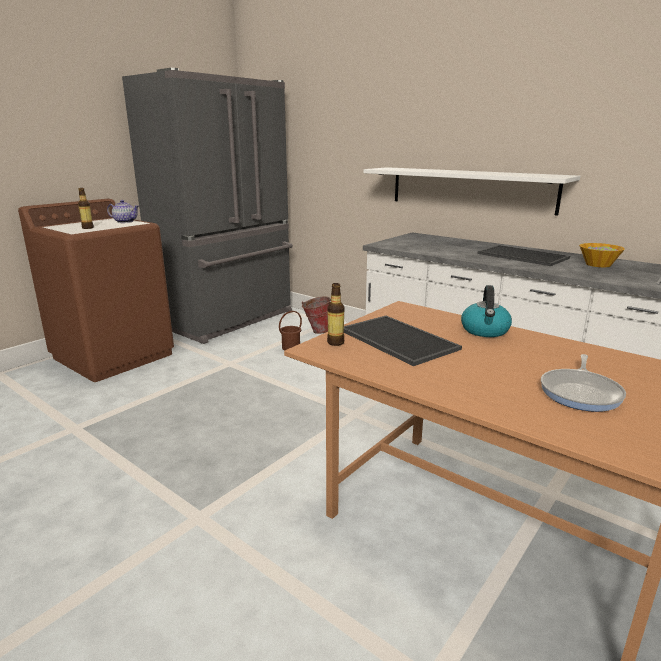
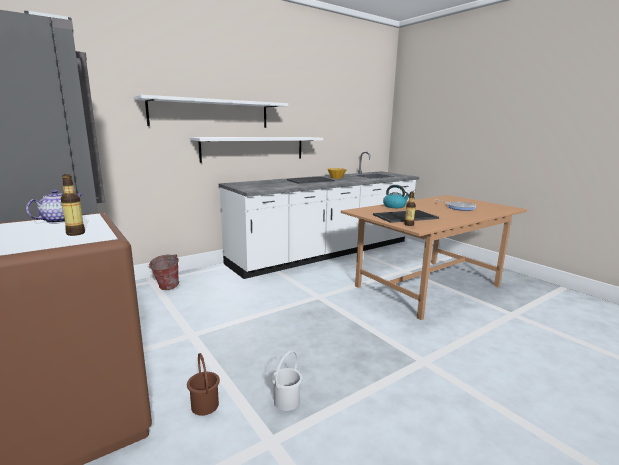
camera: 75 degrees left, 5 degrees down
brown bucket [279,311,302,350] -> brown bucket moved to [187,353,220,416]
none -> white shelf [133,95,288,128]
none -> white bucket [271,350,302,411]

